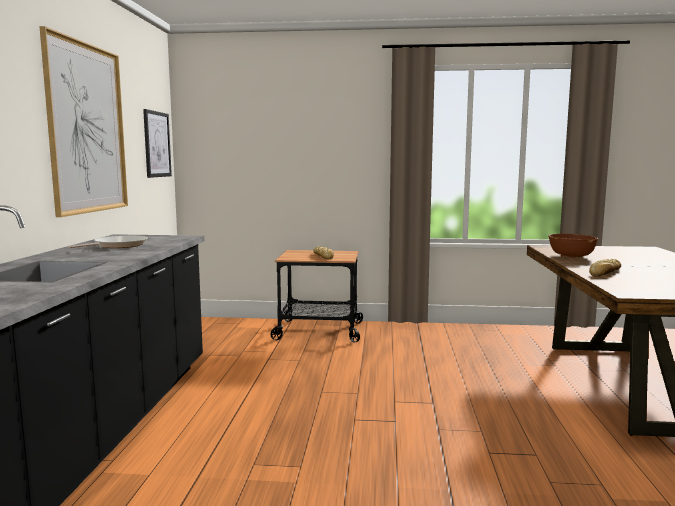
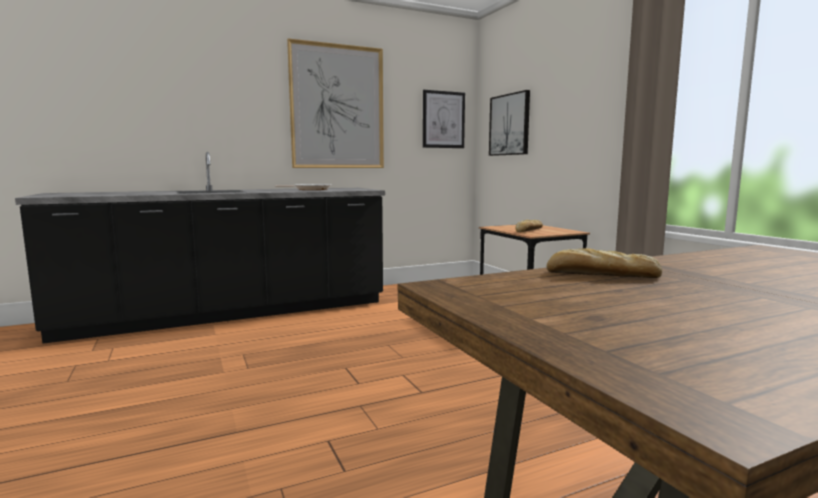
camera: 60 degrees right, 0 degrees up
brown bowl [548,234,598,258] -> none
none -> picture [489,90,530,156]

